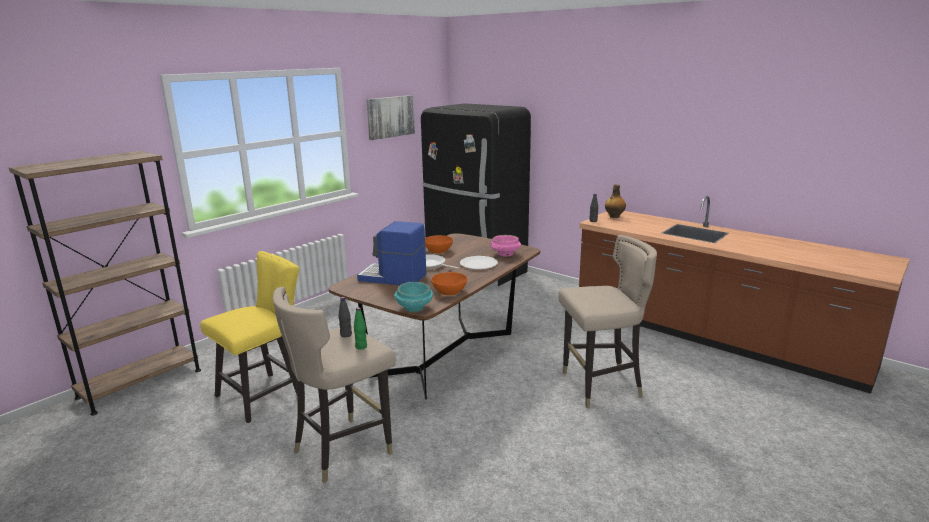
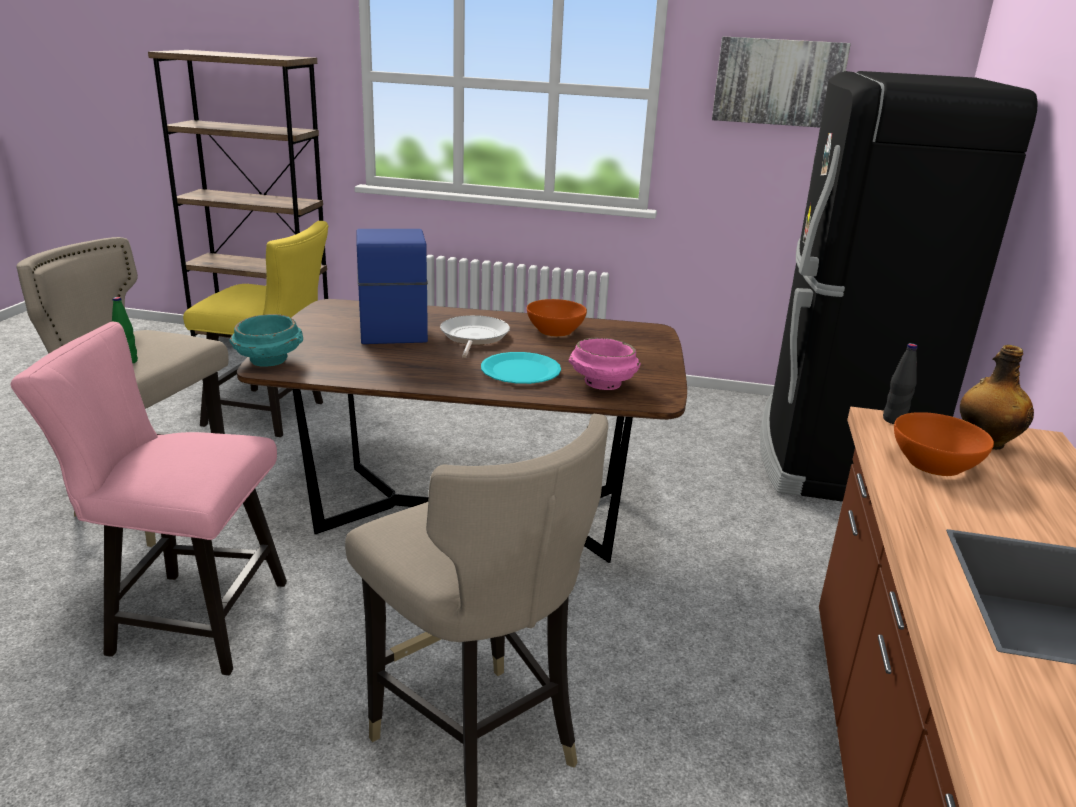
camera: 60 degrees right, 5 degrees up
black bottle [338,297,352,337] -> none
orange bowl [431,272,467,296] -> orange bowl moved to [894,412,994,476]
white plate [460,256,498,269] -> turquoise plate [481,352,561,384]
none -> pink chair [11,322,287,675]

